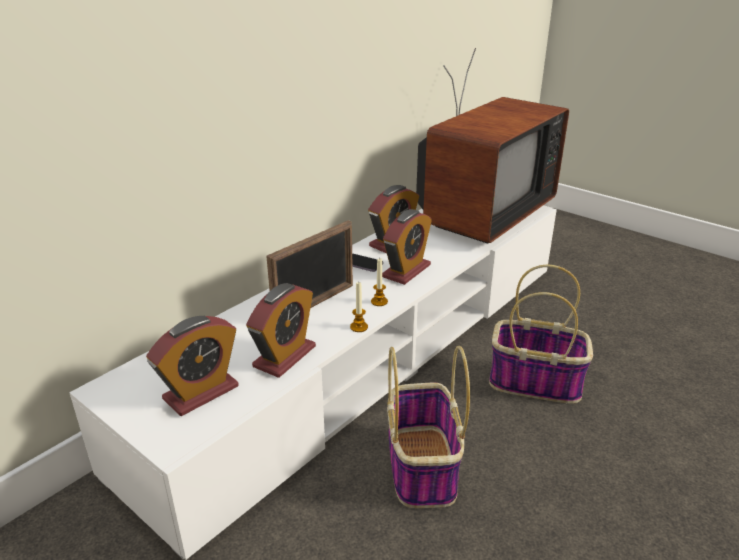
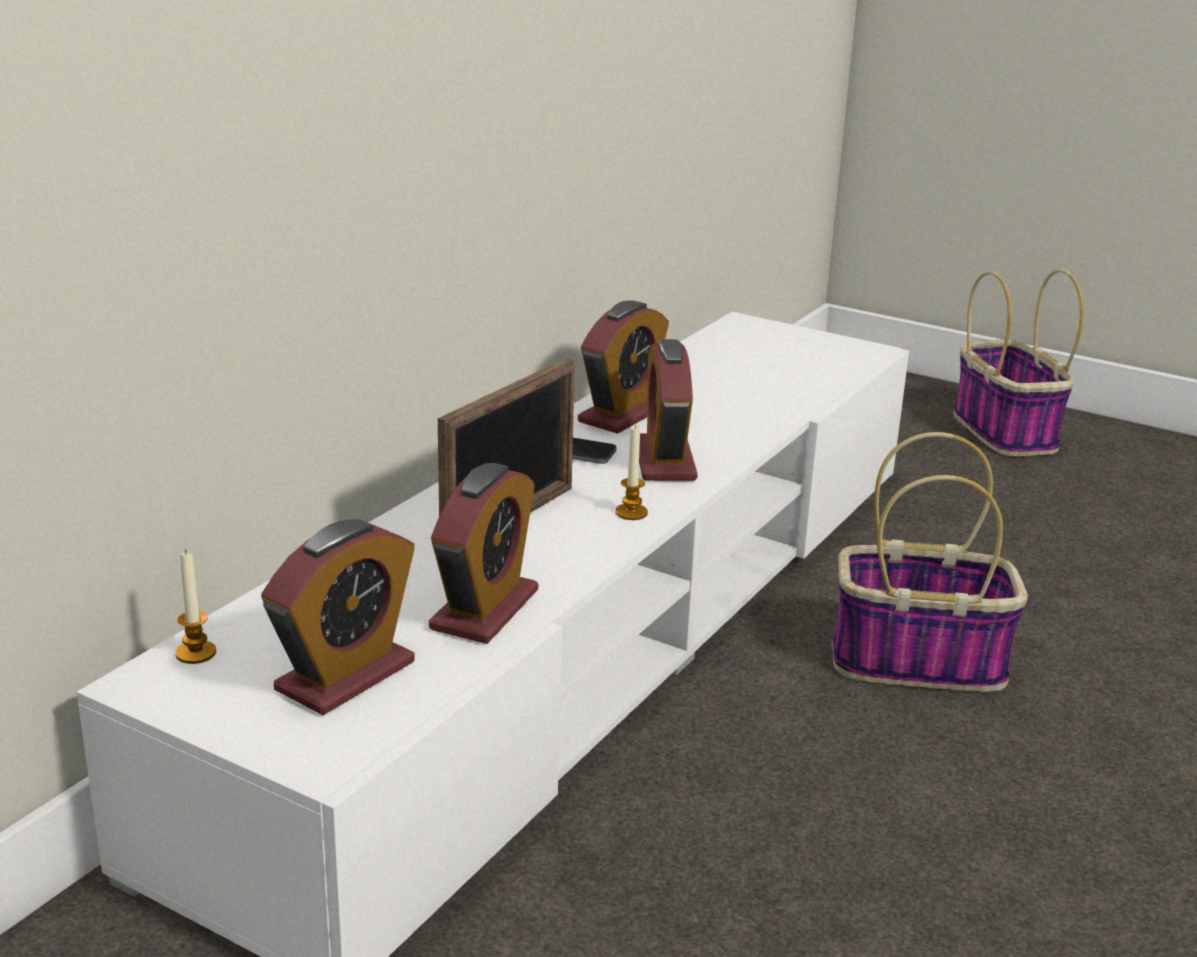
camera: 10 degrees left, 5 degrees down
candle [350,281,368,332] -> candle moved to [175,549,216,664]
alarm clock [382,209,432,285] -> alarm clock turned 150 degrees clockwise [639,339,698,481]
basket [387,346,470,508] -> basket moved to [954,269,1084,457]
television [416,48,569,243] -> none

